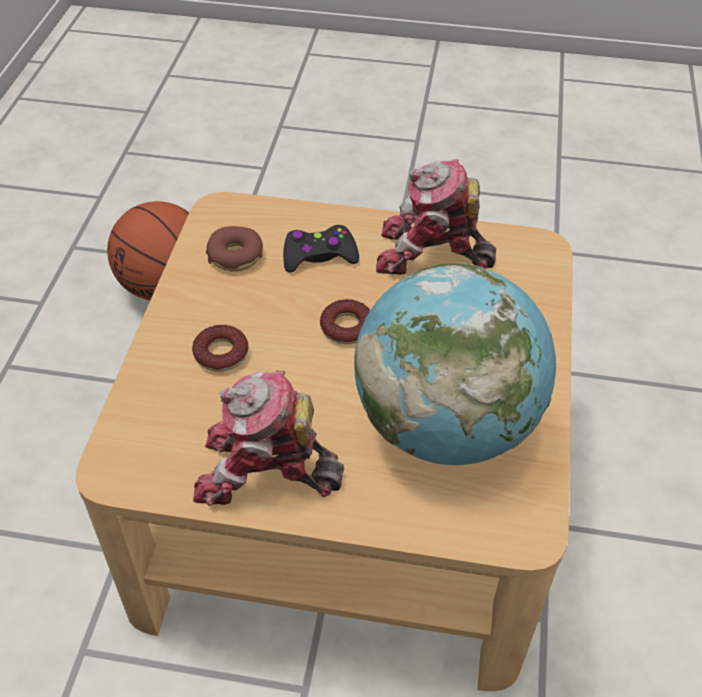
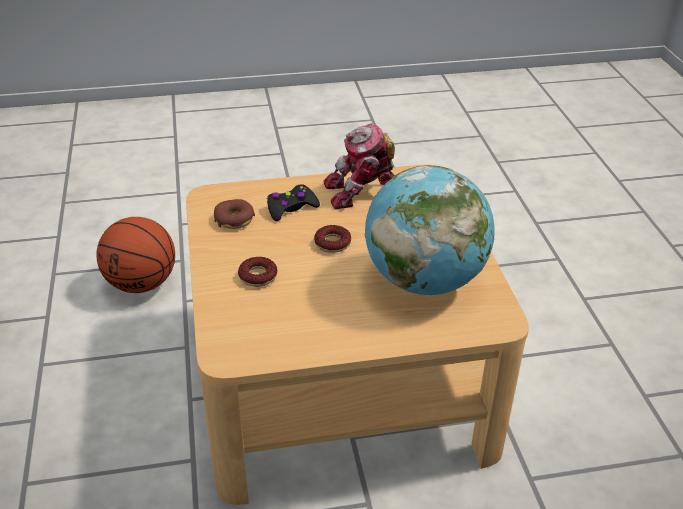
camera: 20 degrees left, 10 degrees down
toy robot [193,370,344,506] -> none

